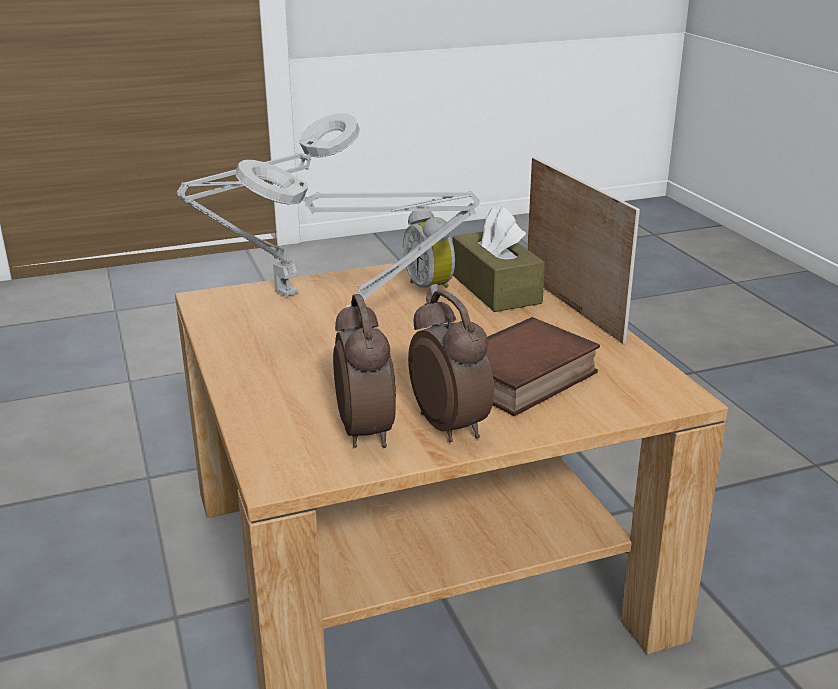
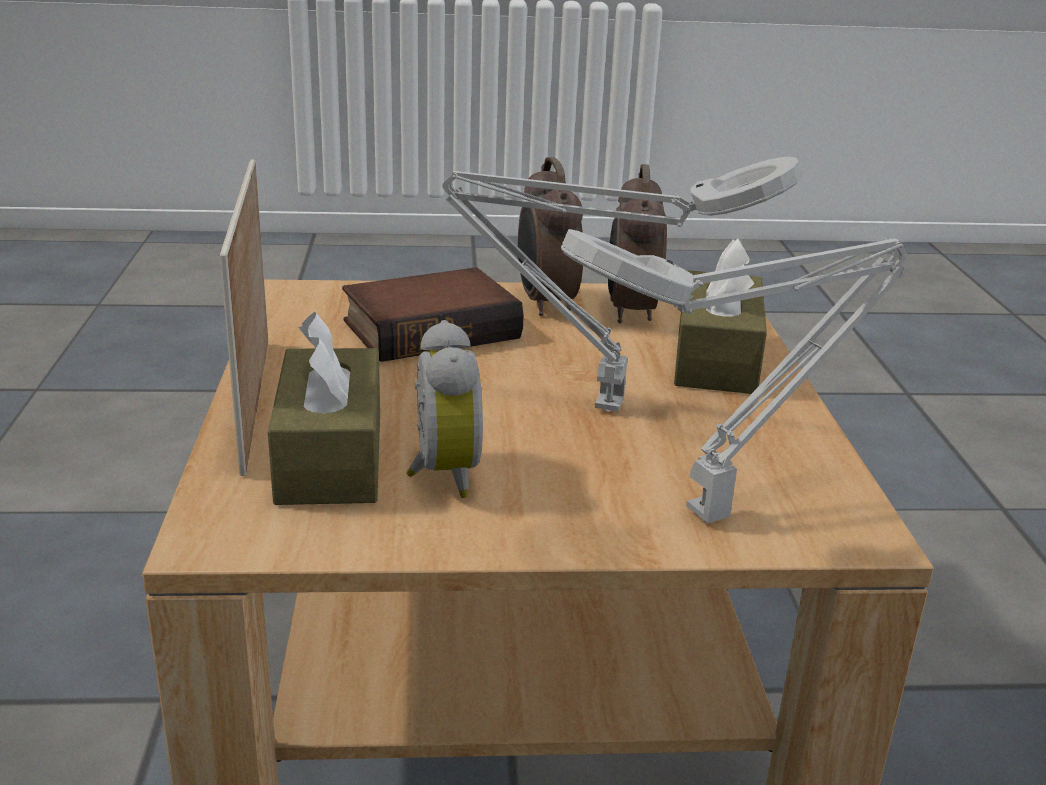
camera: 165 degrees left, 0 degrees up
none -> brown tissue box [674,238,767,394]

